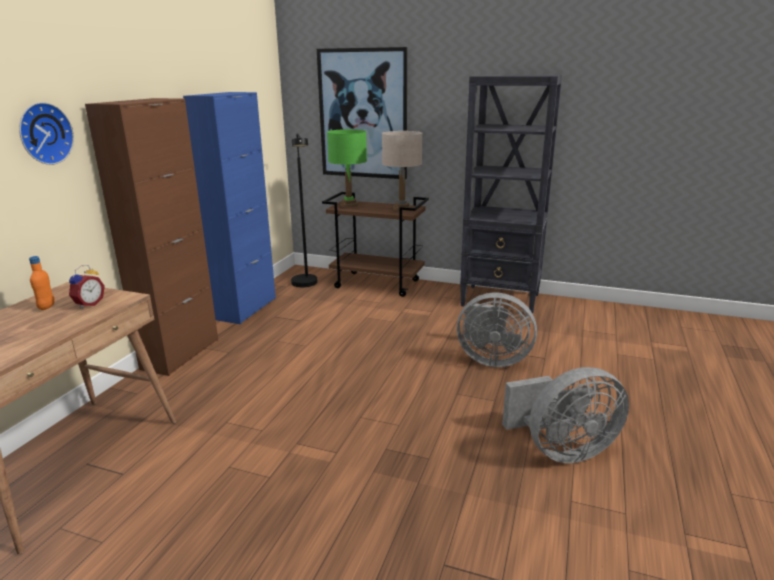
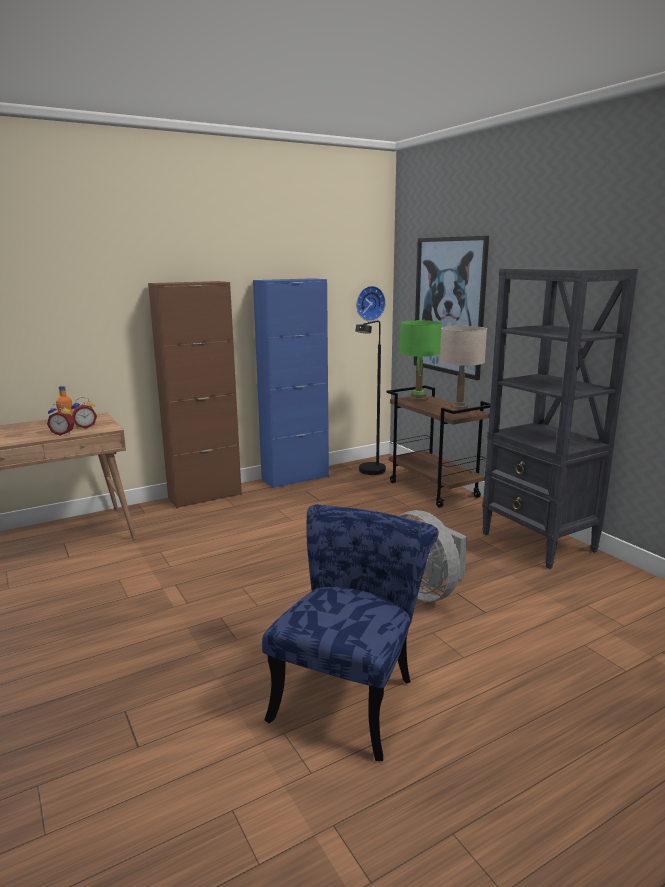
camera: 40 degrees right, 5 degrees down
wall clock [19,102,74,165] -> wall clock moved to [356,286,386,321]
grey fan [502,367,629,463] -> blue chair [262,505,439,761]
none -> alarm clock [47,403,75,436]

